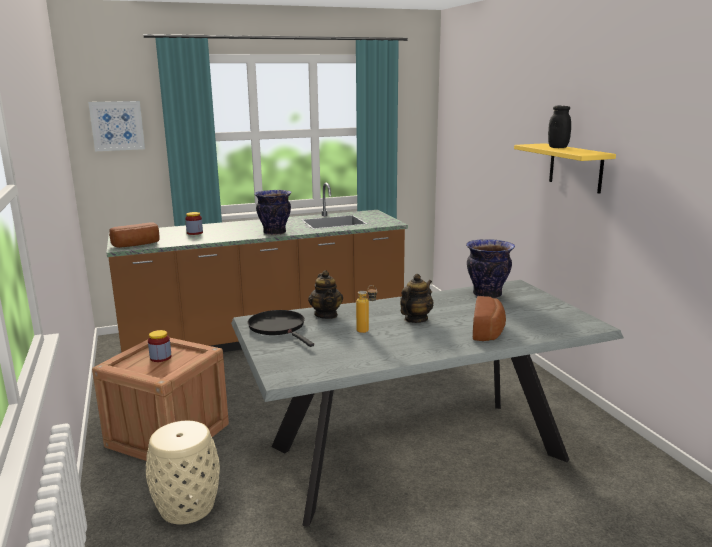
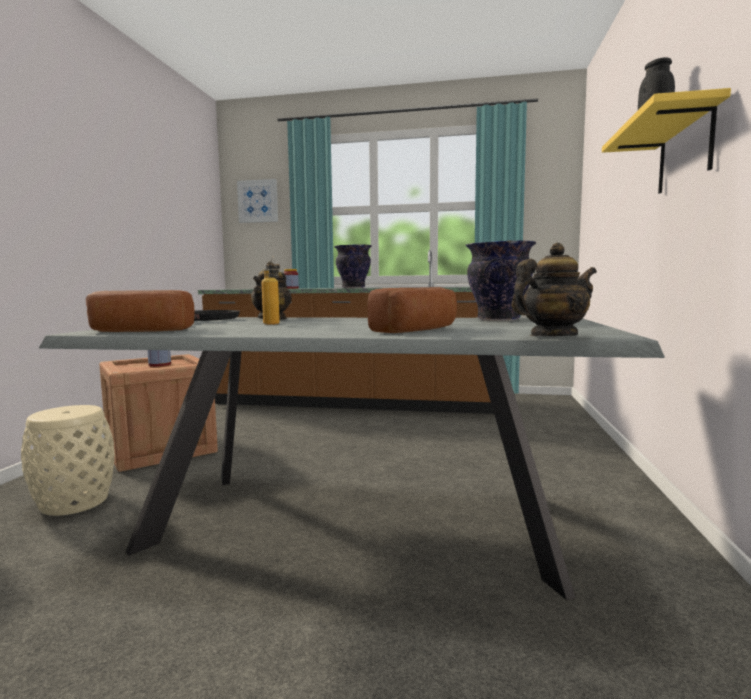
camera: 30 degrees right, 10 degrees down
bread [109,222,160,248] -> bread moved to [86,290,194,332]
teapot [400,274,434,323] -> teapot moved to [511,243,597,336]

